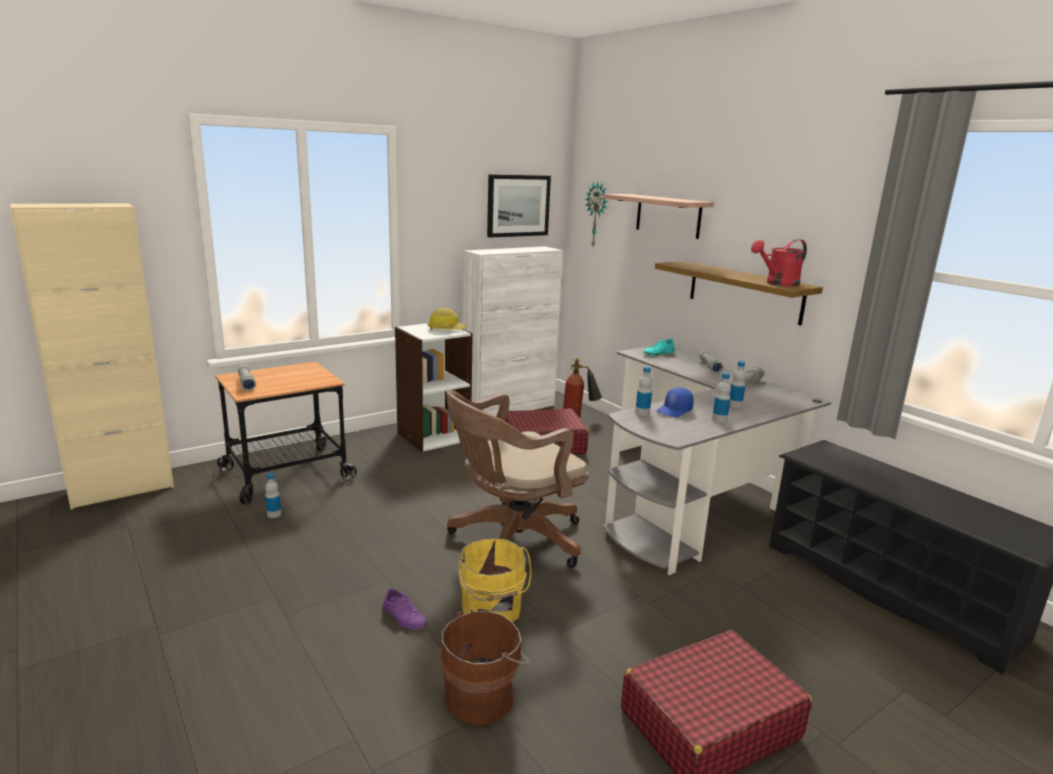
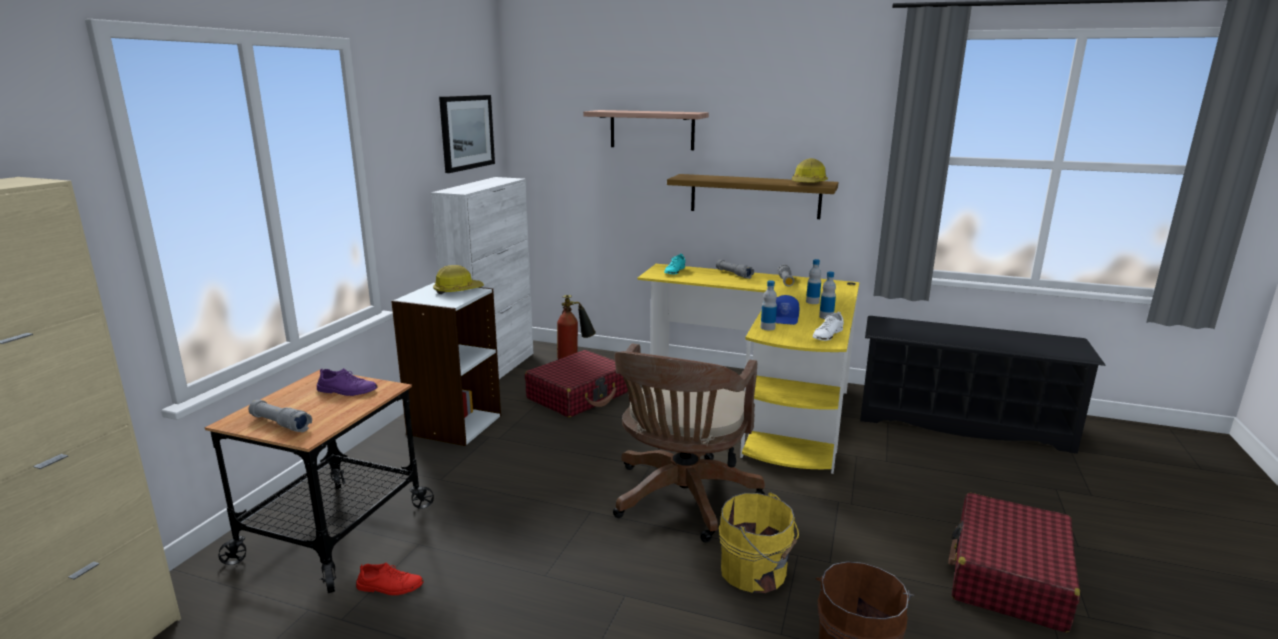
camera: 35 degrees left, 0 degrees up
bottle [265,473,281,518] -> red shoe [356,563,424,596]
purple shoe [383,588,428,630] -> purple shoe moved to [317,368,378,396]
wall clock [585,182,609,246] -> none
grey desk [603,345,831,575] -> yellow desk [638,264,859,474]
red watering can [751,239,807,287] -> hard hat [792,158,828,183]
none -> white shoe [813,311,844,341]

